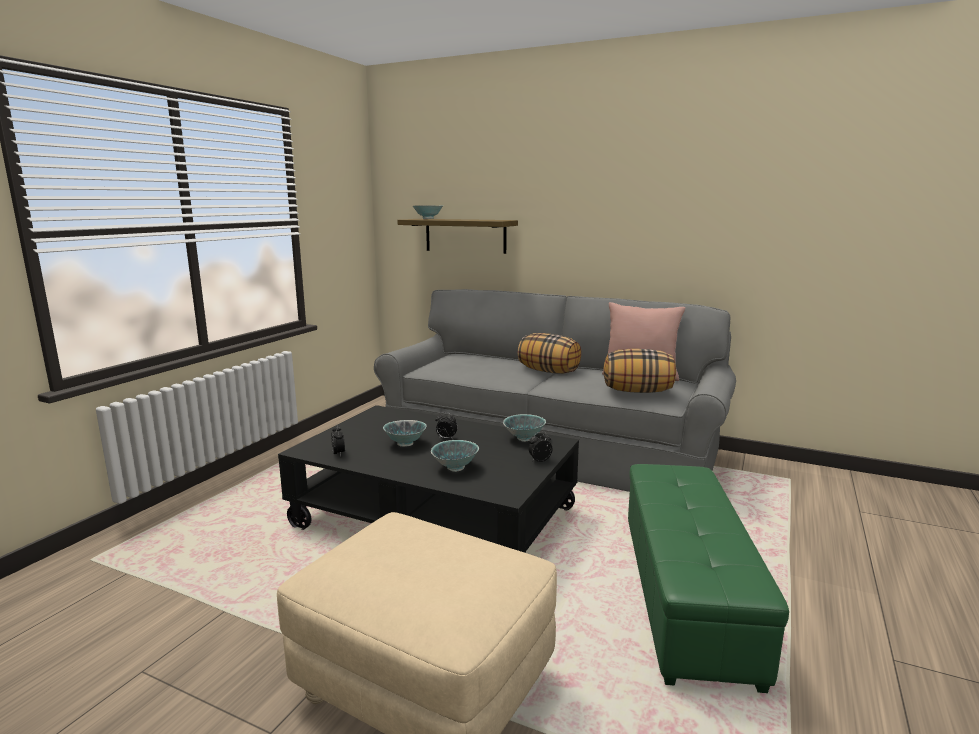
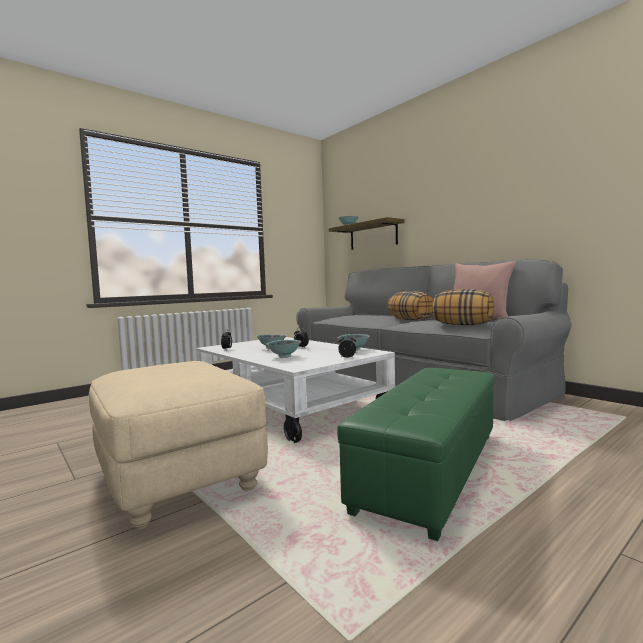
camera: 25 degrees right, 10 degrees down
black coffee table [278,405,579,553] -> white coffee table [196,337,395,443]

